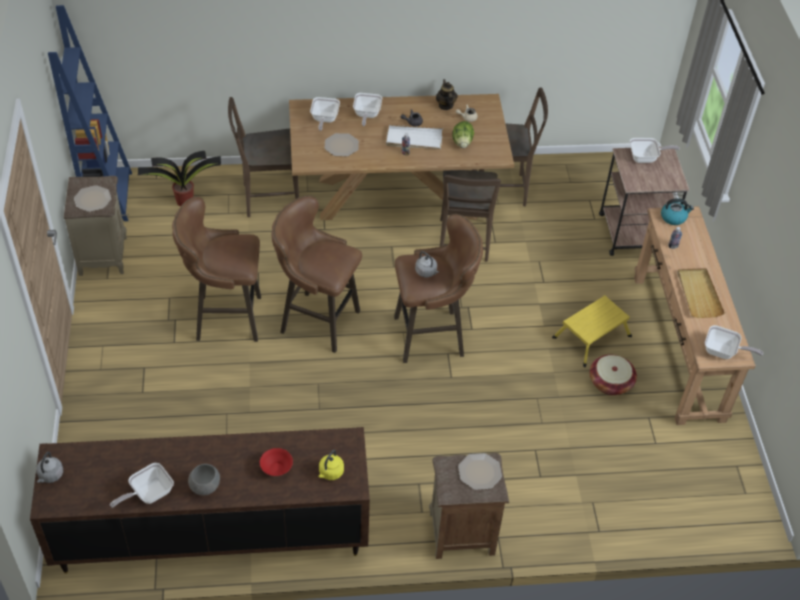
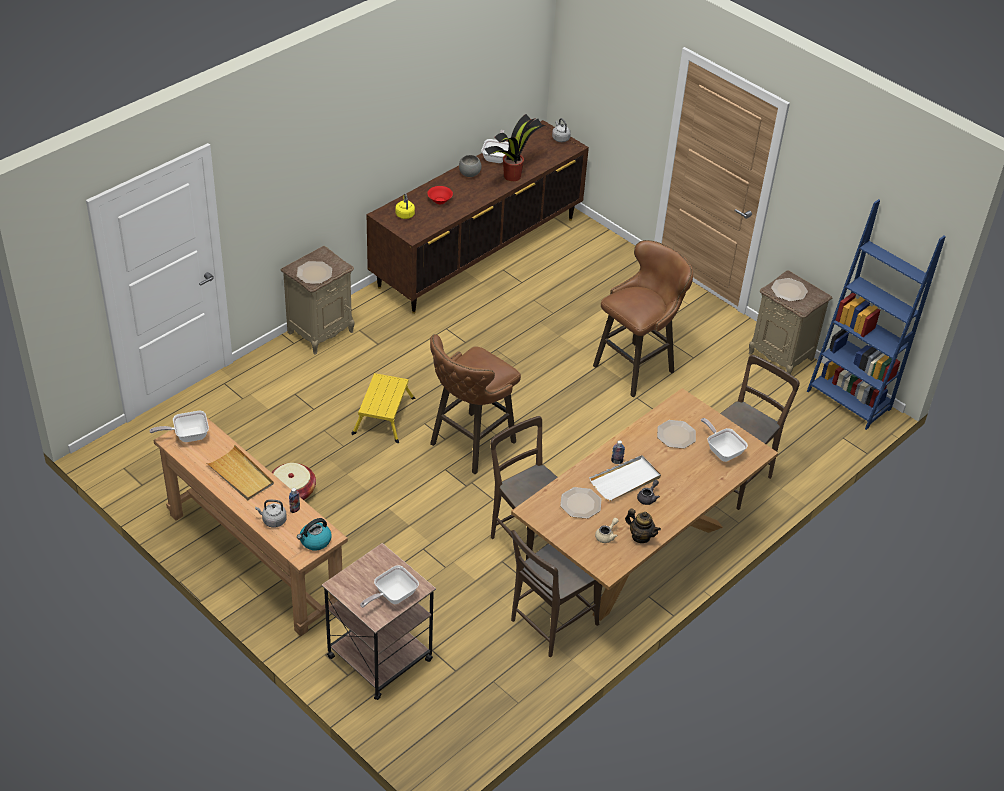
camera: 140 degrees right, 5 degrees down
potted plant [138,151,221,207] -> potted plant moved to [485,114,545,182]
brown stool [272,195,362,353] -> none
frying pan [353,93,382,126] -> none
grey kettle [415,251,439,277] -> grey kettle moved to [255,500,287,528]
lettuce [452,121,474,148] -> plate [560,487,601,519]
yellow step ladder [552,295,632,367] -> yellow step ladder moved to [351,373,416,444]

